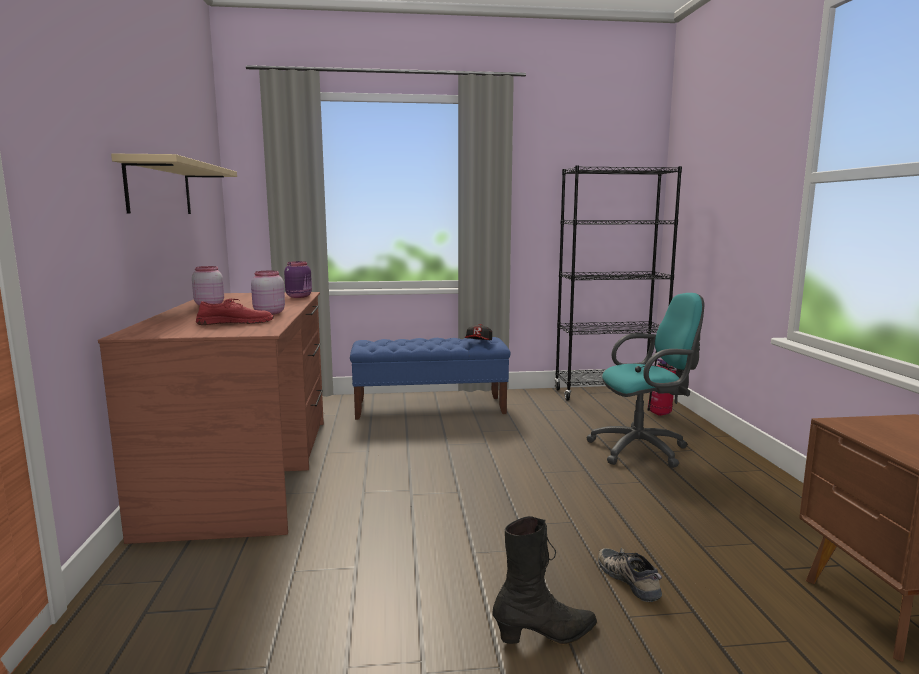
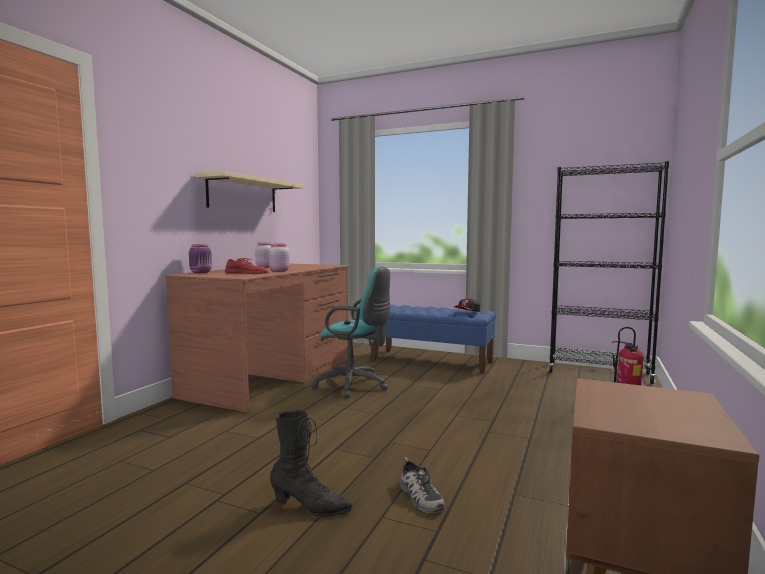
camera: 30 degrees right, 5 degrees down
purple jar [284,261,312,298] -> purple jar moved to [189,244,212,273]
turquoise office chair [586,293,704,468] -> turquoise office chair moved to [311,266,390,398]
shoe [598,548,662,602] -> shoe turned 150 degrees clockwise [400,457,445,513]

